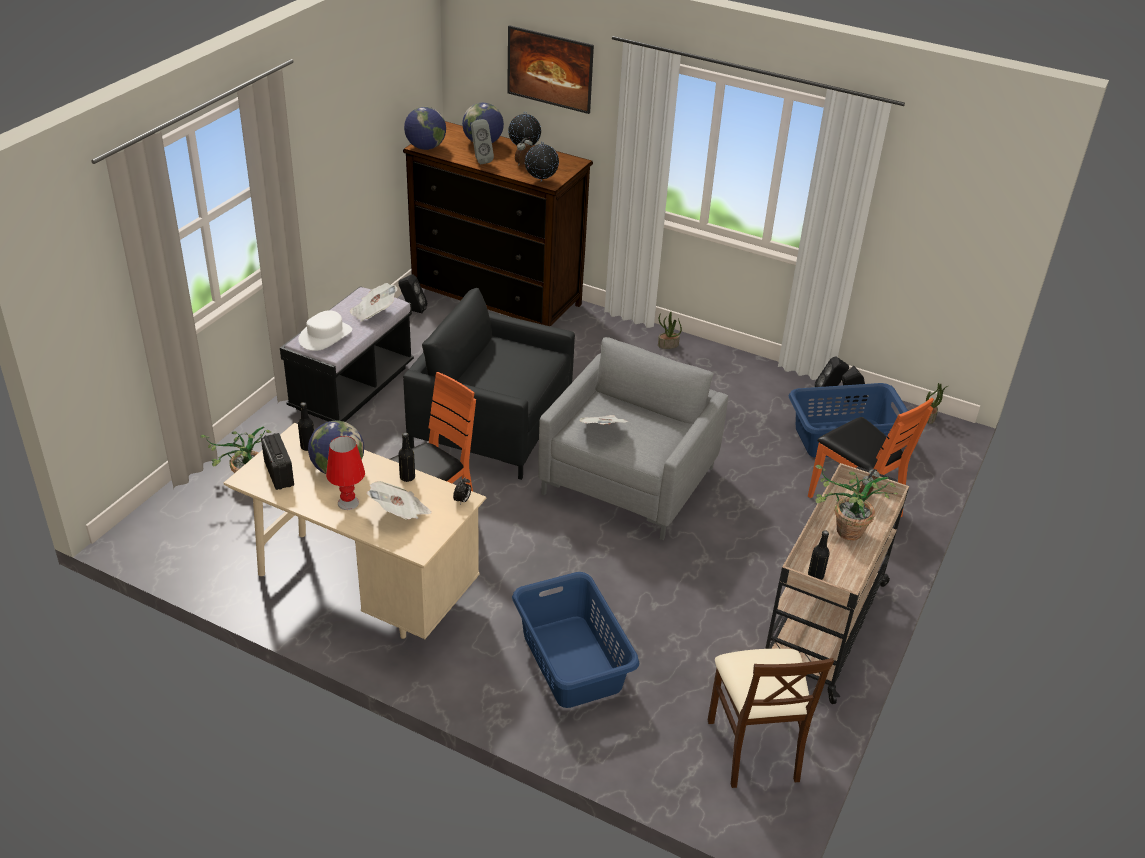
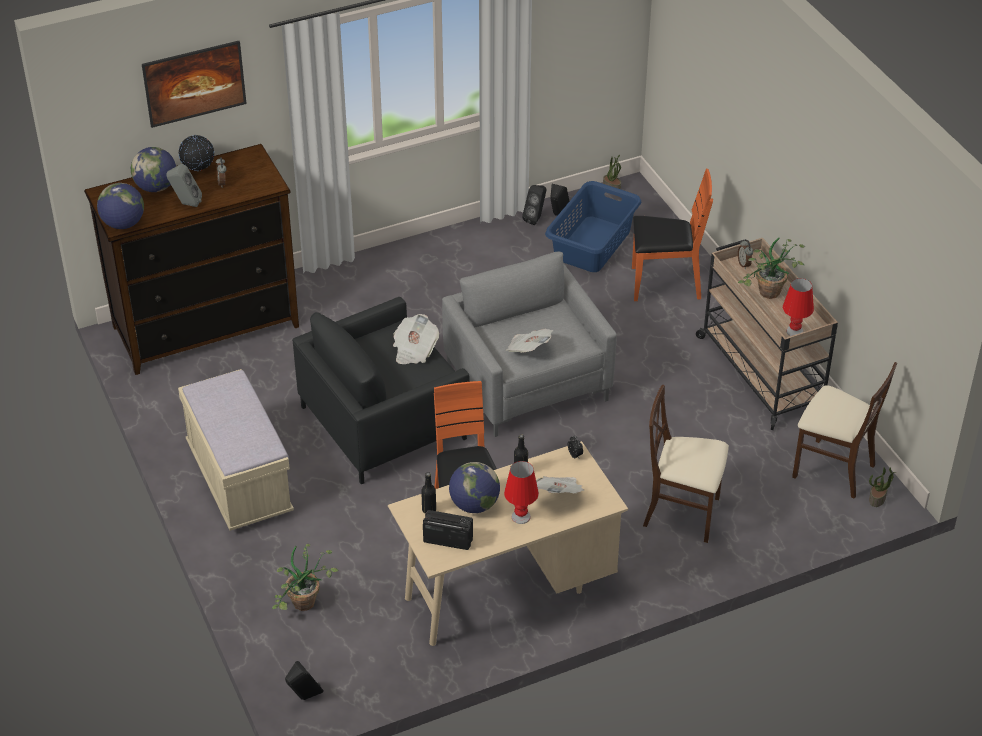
camera: 50 degrees left, 5 degrees up
black bench [280,286,414,422] -> beige bench [178,369,294,531]
white hat [298,310,352,351] -> none
newspaper [350,283,398,322] -> newspaper moved to [393,314,439,364]
black speaker [398,274,427,313] -> black speaker moved to [285,661,324,700]
blue laundry basket [512,572,639,708] -> beige chair [643,385,729,543]
globe [525,141,559,182] -> none
potted plant [658,312,682,349] -> potted plant moved to [869,467,896,507]
black bottle [808,531,830,580] -> red table lamp [783,278,814,336]

